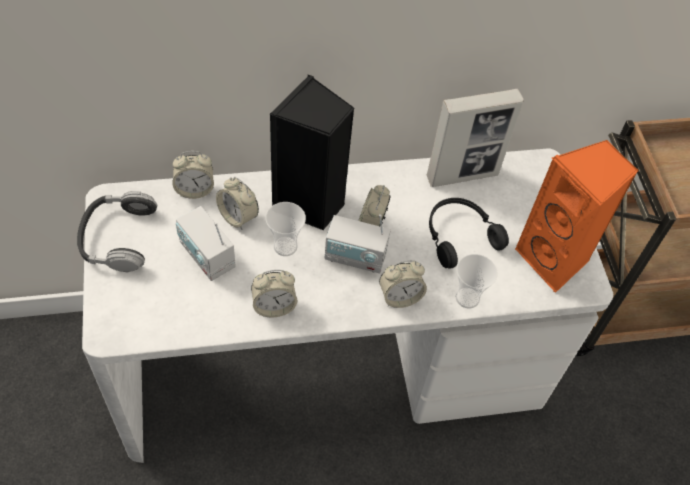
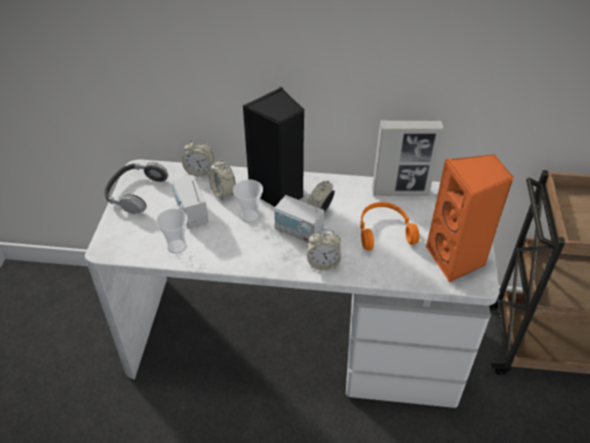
camera: 20 degrees right, 10 degrees down
alarm clock [251,270,297,318] -> none
black headphones [429,198,509,268] -> orange headphones [361,202,419,250]
cup [456,254,498,308] -> cup moved to [156,209,188,254]

